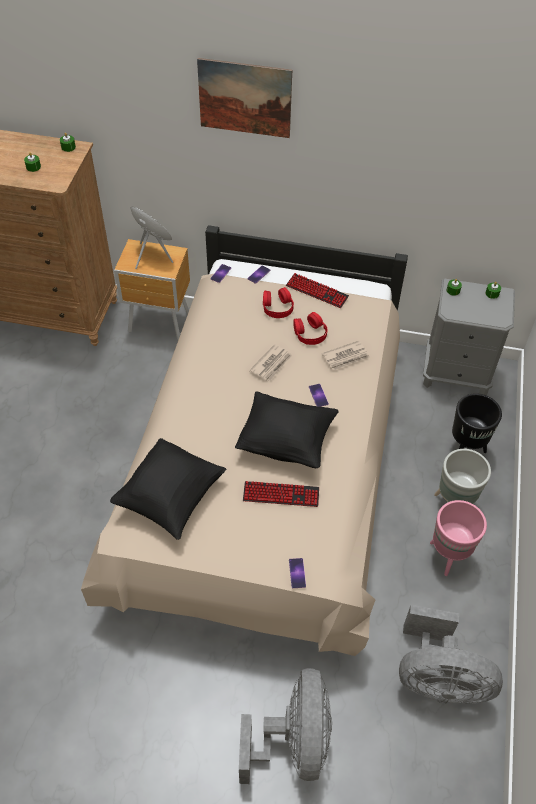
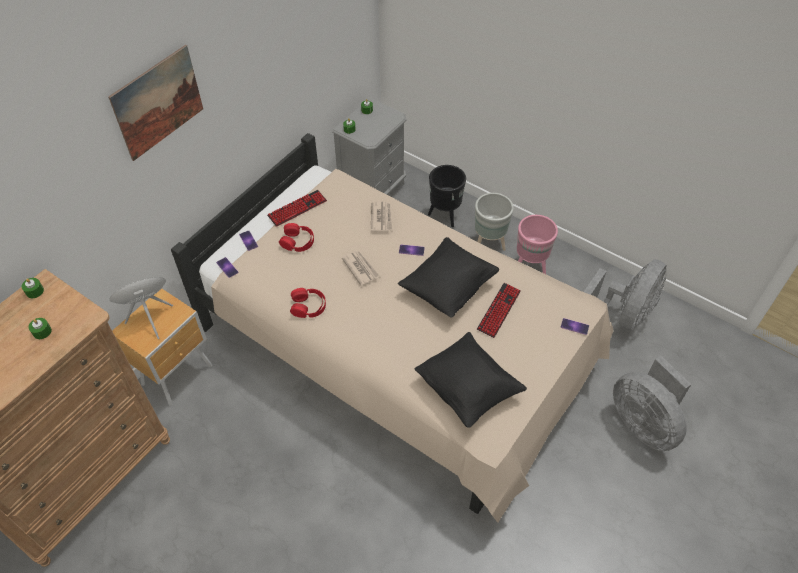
camera: 65 degrees left, 0 degrees up
grey fan [239,668,332,784] -> grey fan turned 150 degrees counterclockwise [613,356,691,451]
red headphones [293,312,327,345] -> red headphones moved to [290,288,326,318]

